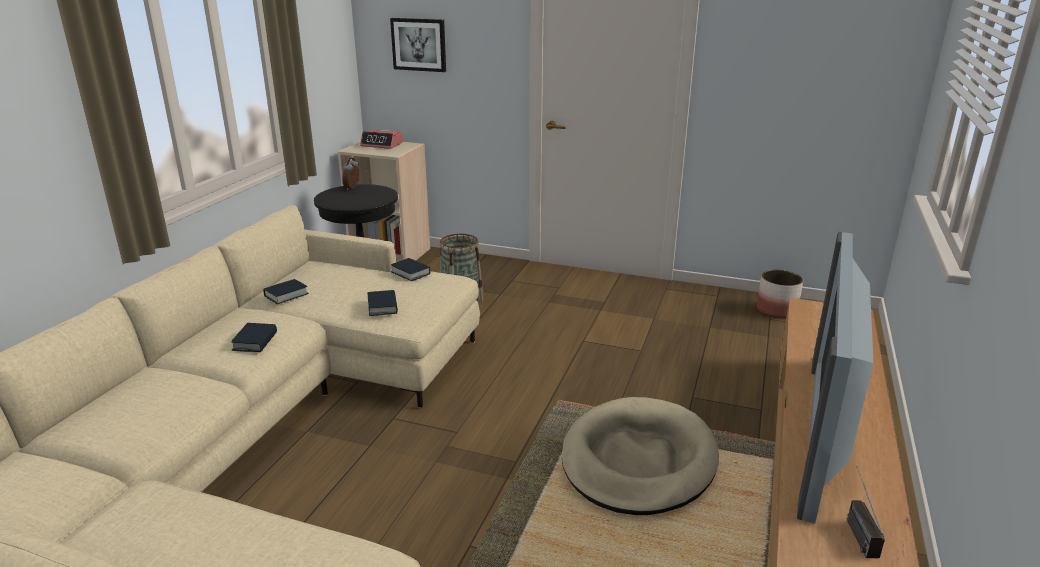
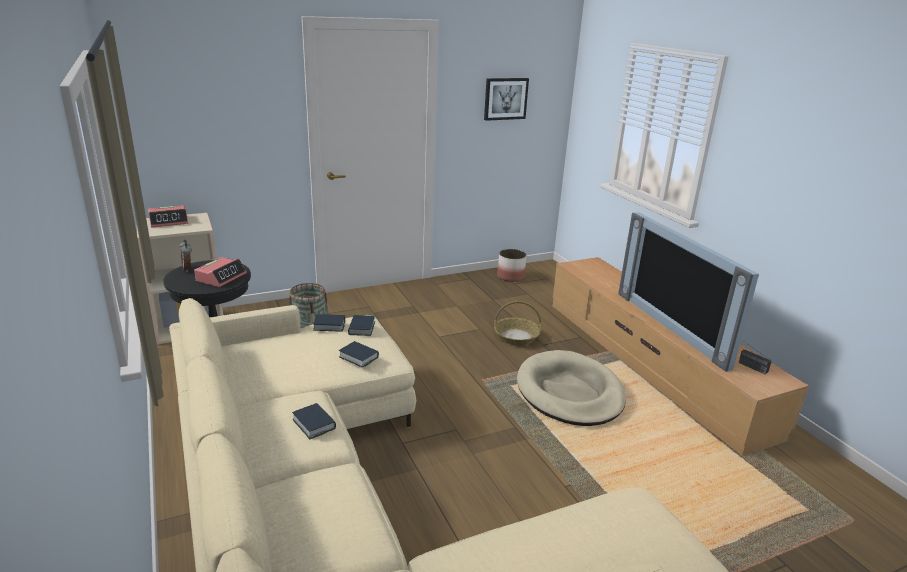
camera: 45 degrees left, 0 degrees up
book [263,279,309,304] -> book moved to [348,315,375,336]
picture [390,18,446,72] -> picture moved to [484,78,529,121]
none -> alarm clock [194,257,247,287]
none -> basket [494,301,541,345]

